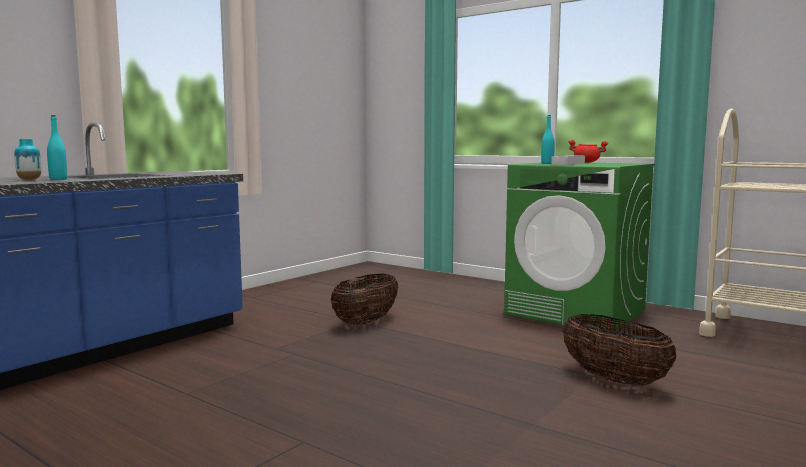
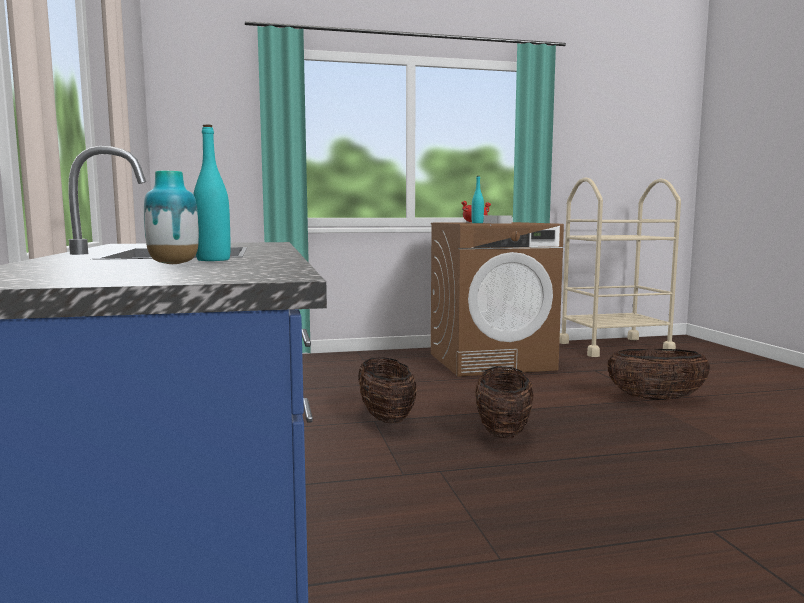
camera: 50 degrees left, 0 degrees up
green washing machine [504,163,654,334] -> brown washing machine [431,222,564,377]
none -> basket [475,366,534,438]

